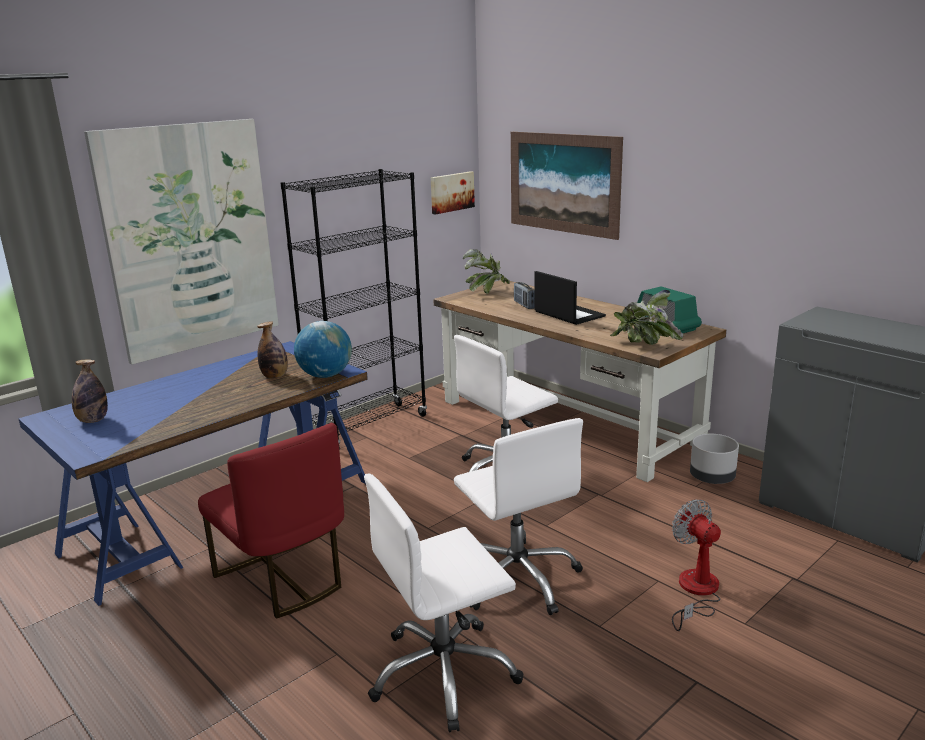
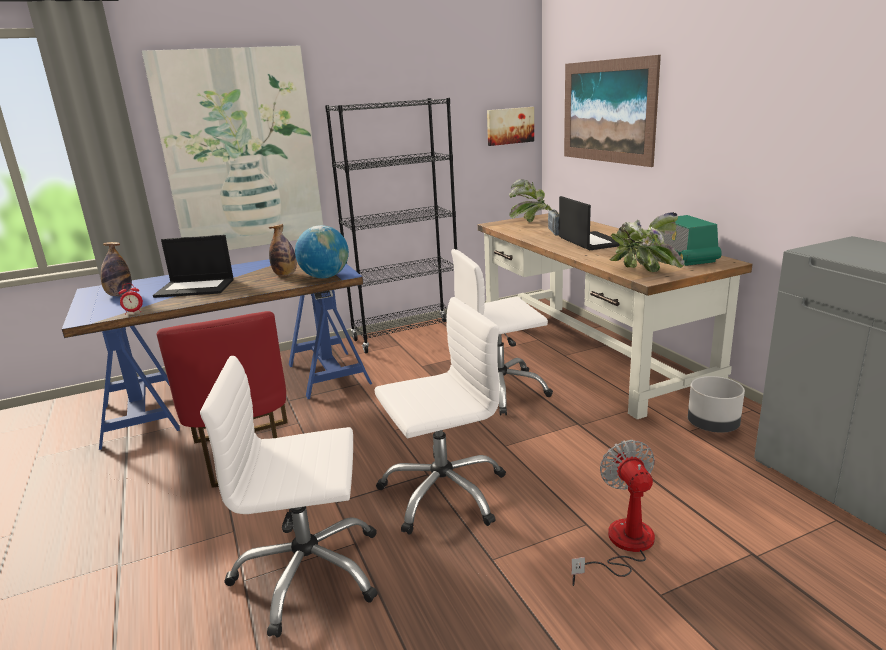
camera: 20 degrees right, 0 degrees up
white office chair [454,418,583,615] -> white office chair turned 105 degrees counterclockwise [375,297,506,534]
none -> alarm clock [118,283,143,315]
none -> laptop [153,235,233,298]

